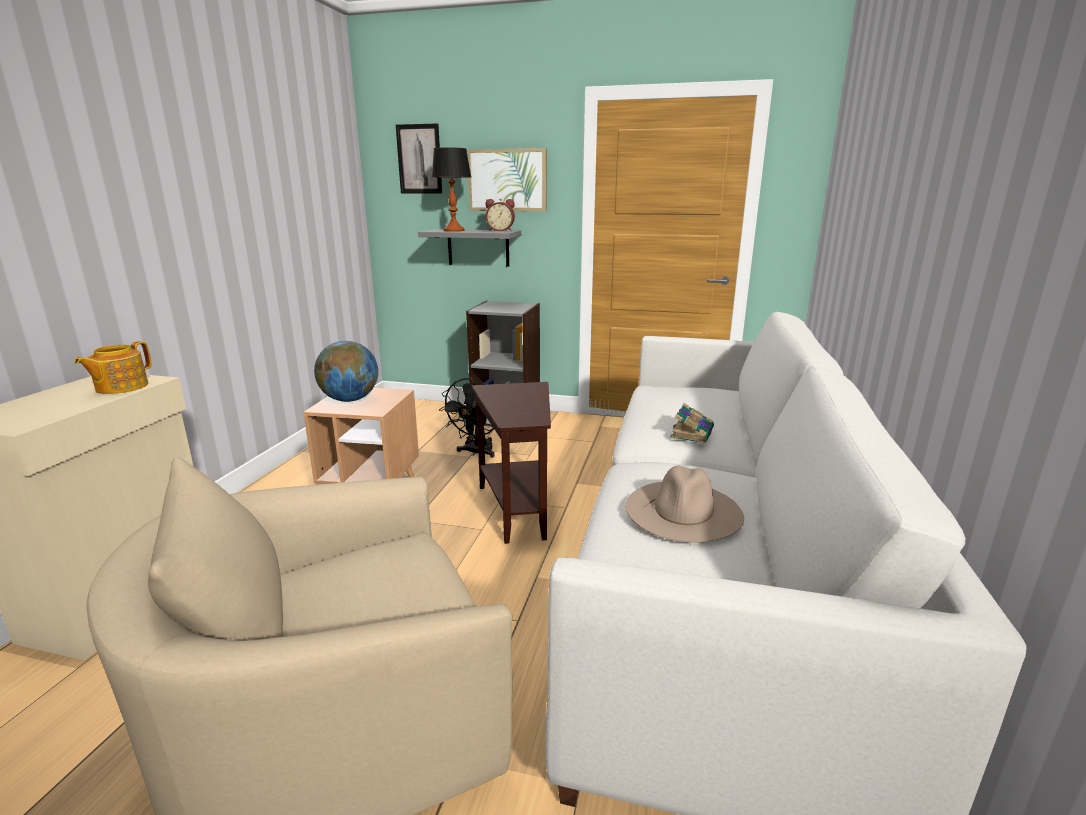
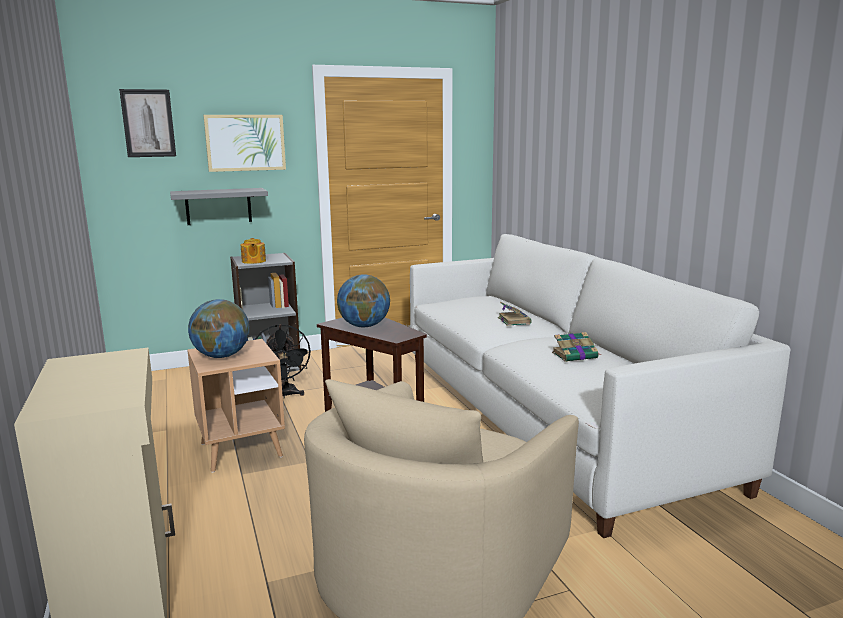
camera: 35 degrees left, 5 degrees down
teapot [74,341,152,394] -> teapot moved to [241,238,266,264]
table lamp [432,147,471,232] -> none
alarm clock [486,199,515,231] -> none
beige hat [626,466,744,543] -> book [552,332,601,362]
none -> globe [337,274,390,327]

